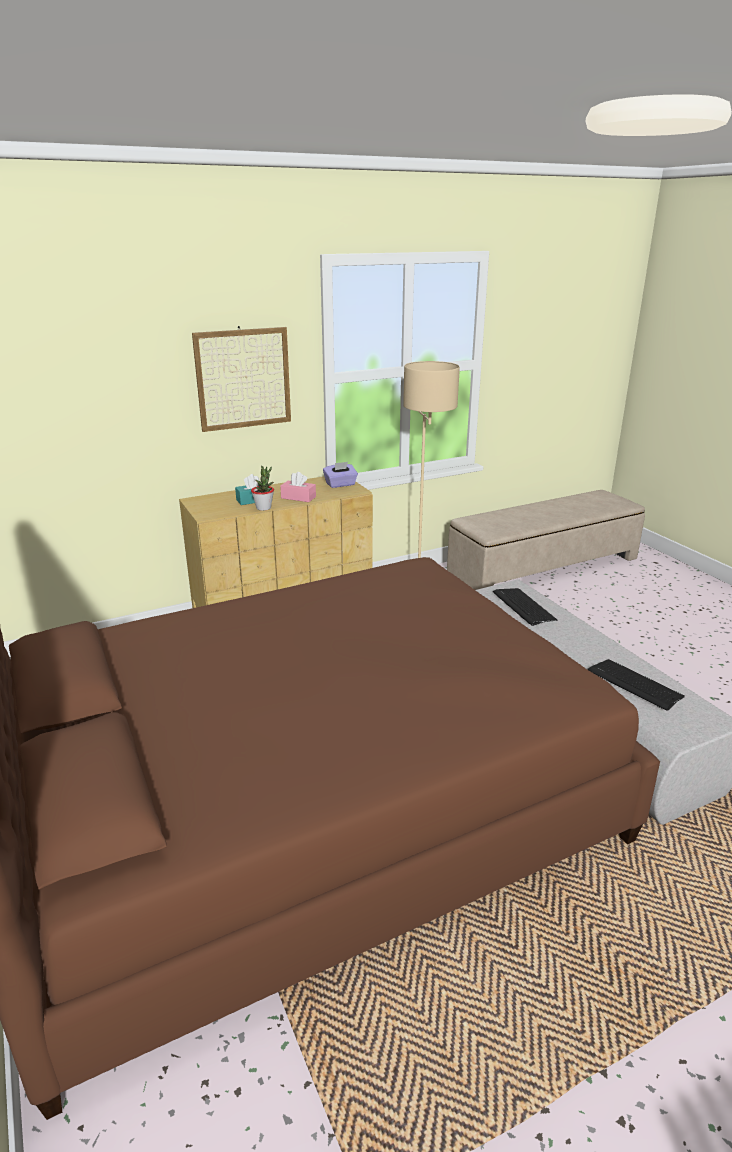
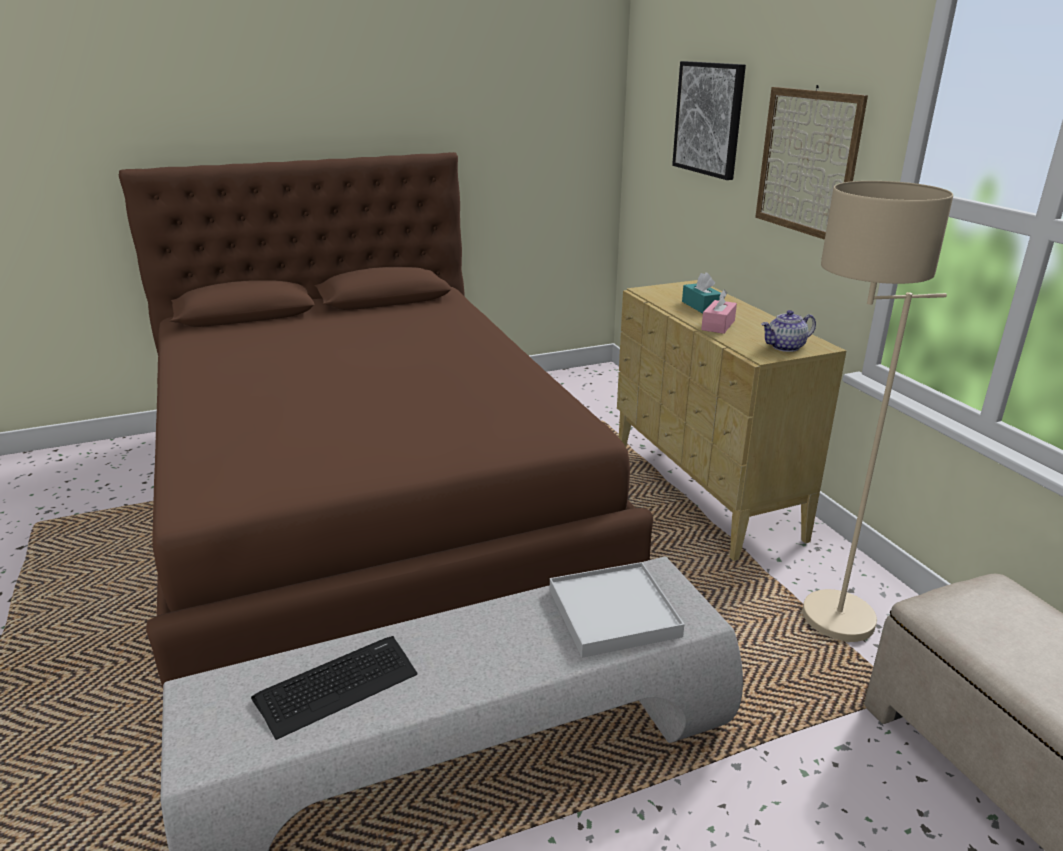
camera: 95 degrees right, 0 degrees up
potted plant [251,466,274,511] -> none
purple tissue box [323,462,358,488] -> teapot [761,310,816,352]
keyboard [493,588,557,626] -> white tray [550,562,684,658]
none -> picture [672,61,746,180]

